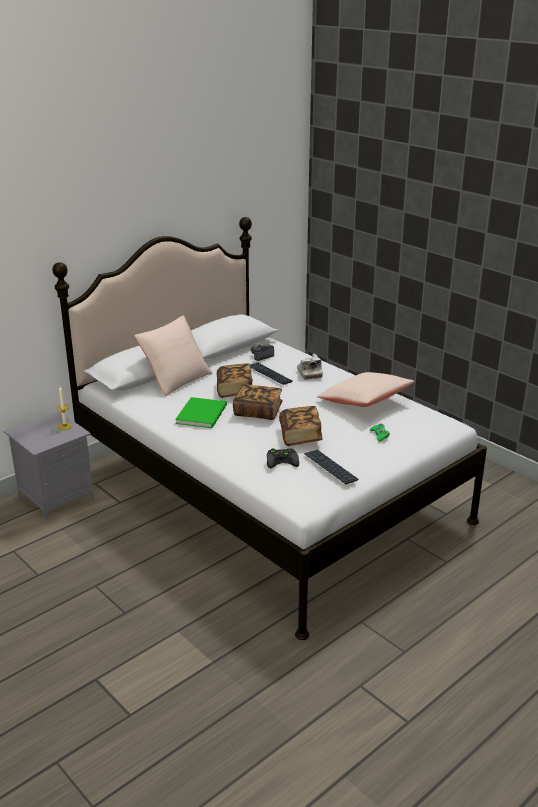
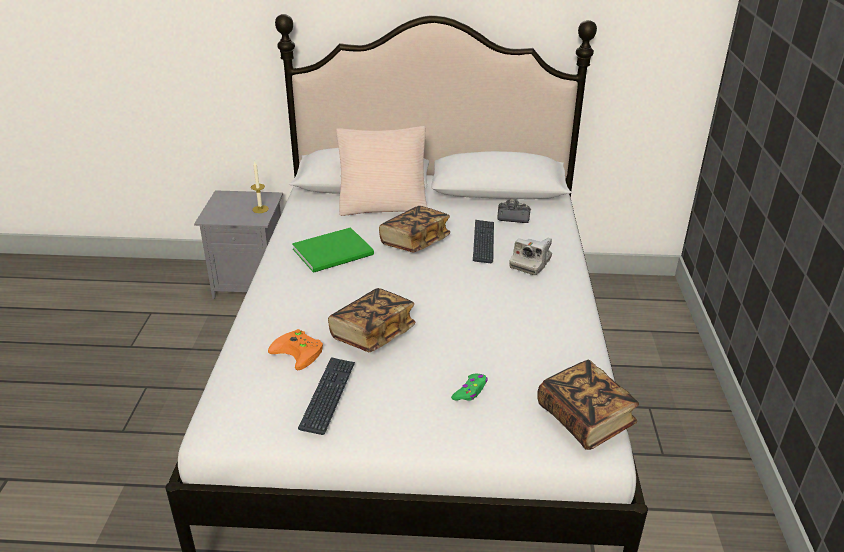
camera: 45 degrees right, 5 degrees up
book [233,384,283,420] -> book moved to [537,360,639,450]
black game controller [267,448,299,468] -> orange game controller [268,329,323,370]
beige pillow [317,372,415,407] -> none

